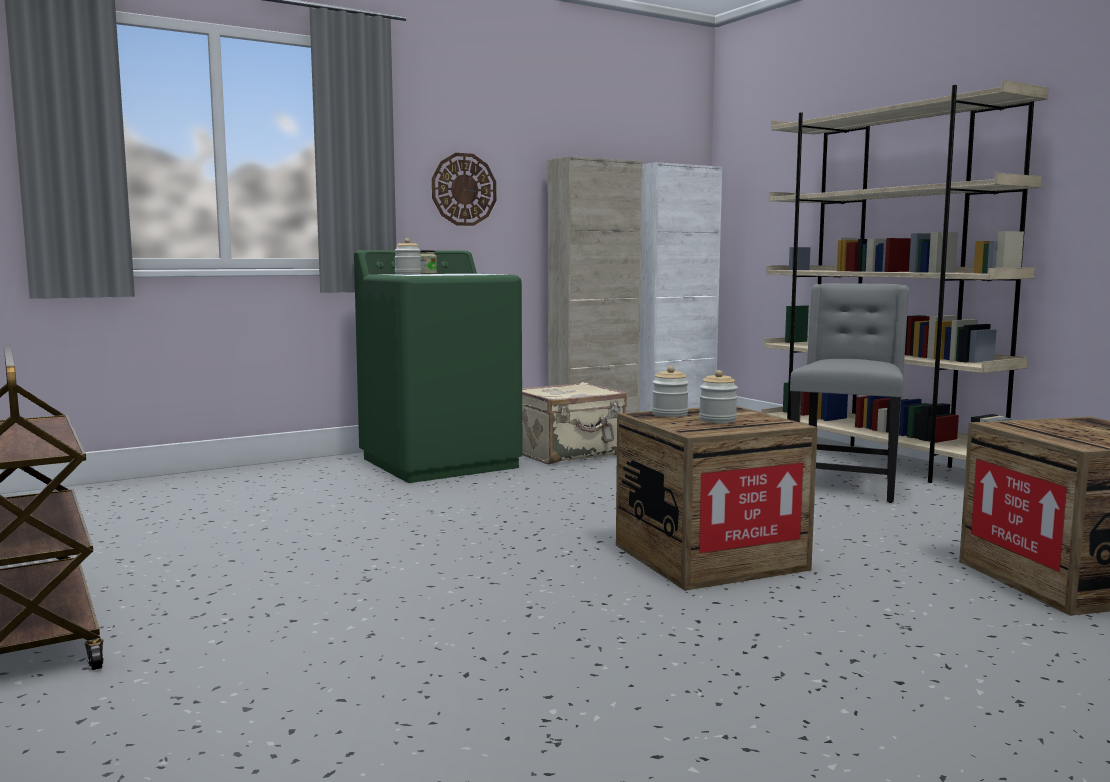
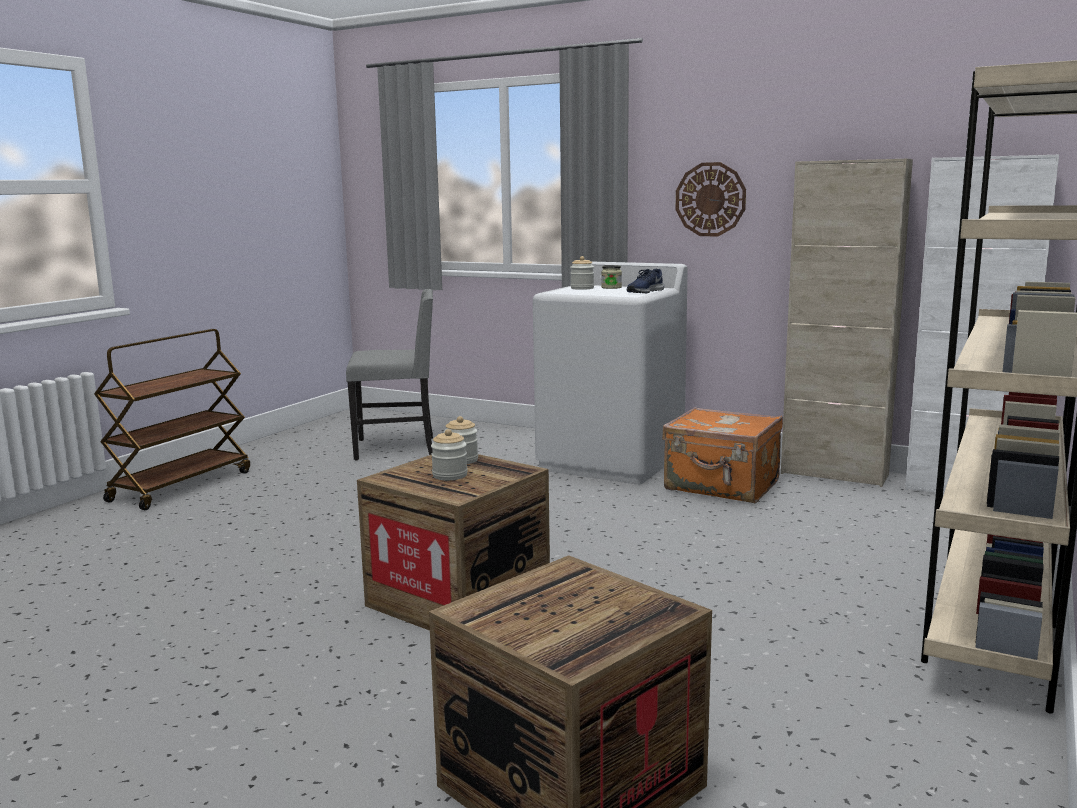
camera: 60 degrees right, 5 degrees up
green washing machine [354,250,523,483] -> white washing machine [533,261,688,485]
beige suitcase [522,382,627,464] -> orange suitcase [662,407,783,503]
grey chair [790,283,909,503] -> grey chair moved to [346,289,433,460]
none -> blue shoe [627,269,664,293]

